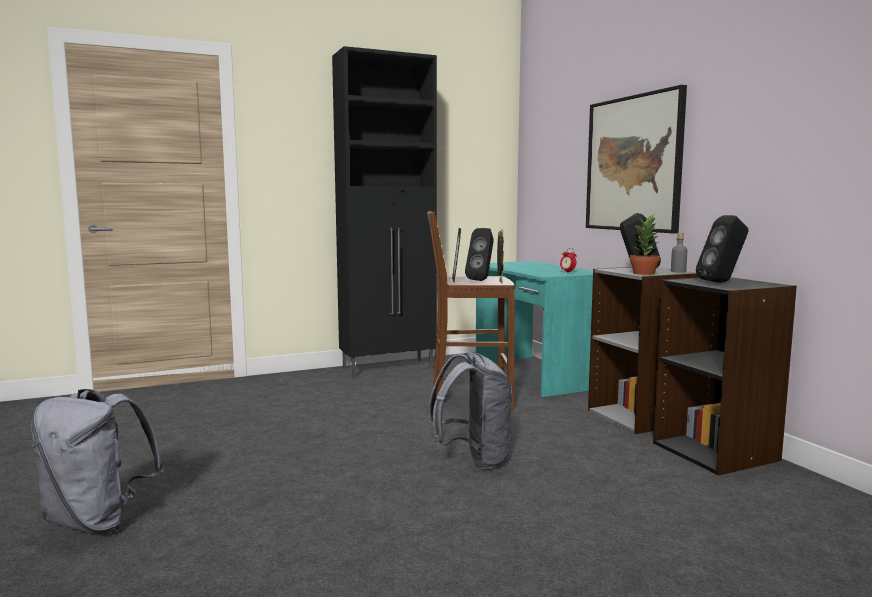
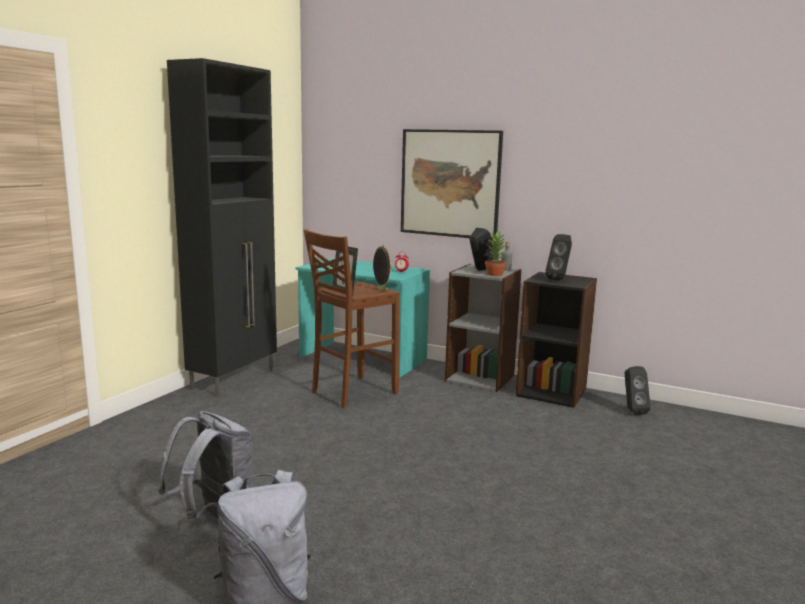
camera: 40 degrees left, 5 degrees up
grey backpack [429,352,512,469] -> grey backpack moved to [158,411,254,521]
black speaker [465,228,494,281] -> black speaker moved to [625,366,651,415]

